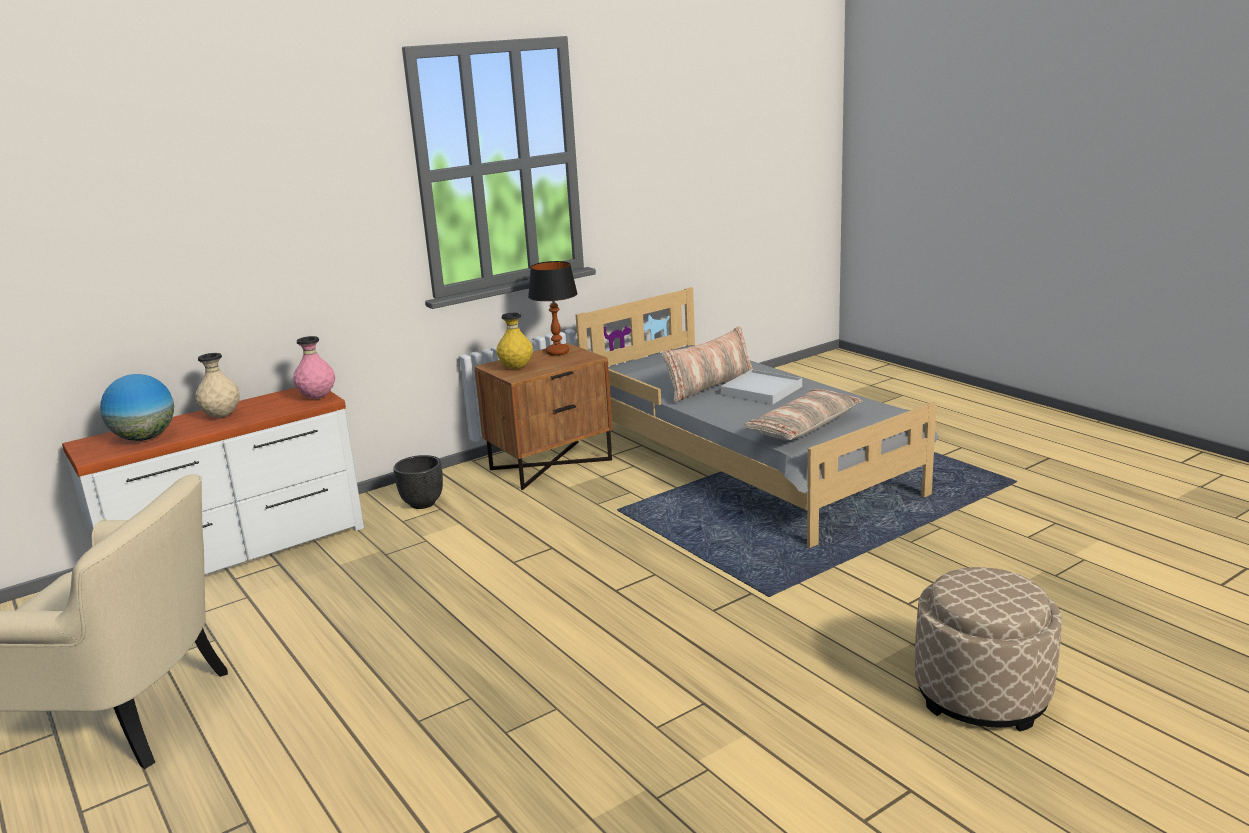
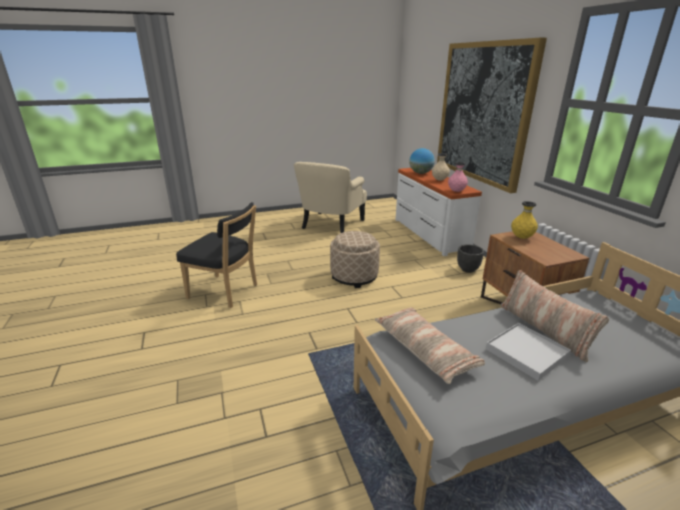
camera: 105 degrees right, 5 degrees up
table lamp [528,261,578,355] -> none
beige ottoman [915,567,1062,732] -> beige ottoman moved to [330,231,380,288]
none -> black chair [176,202,257,308]
none -> picture [437,38,547,193]

